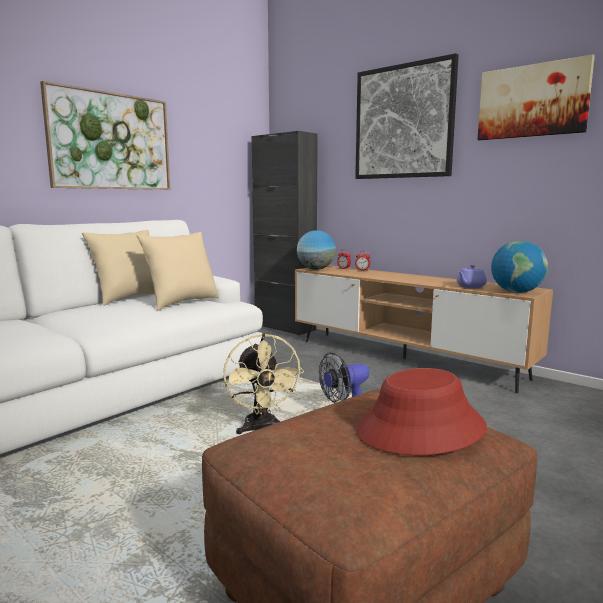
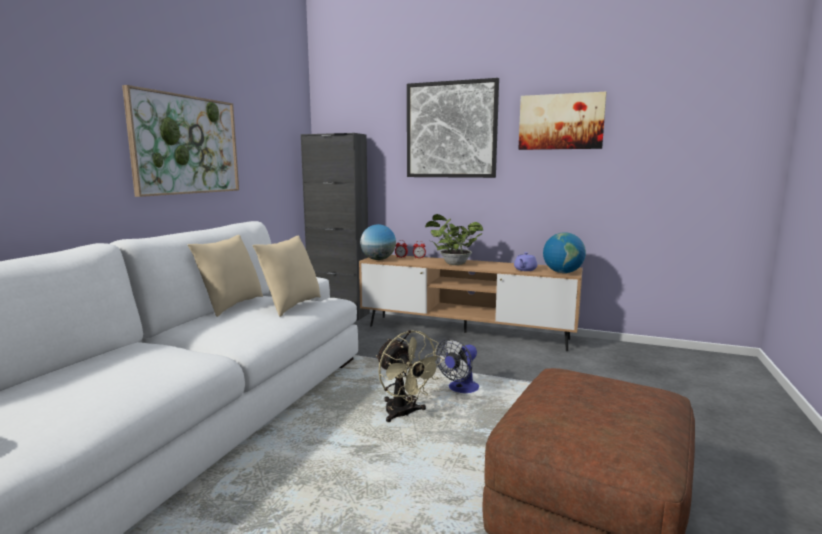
camera: 20 degrees left, 0 degrees up
red hat [356,368,487,455] -> none
none -> potted plant [425,214,483,265]

